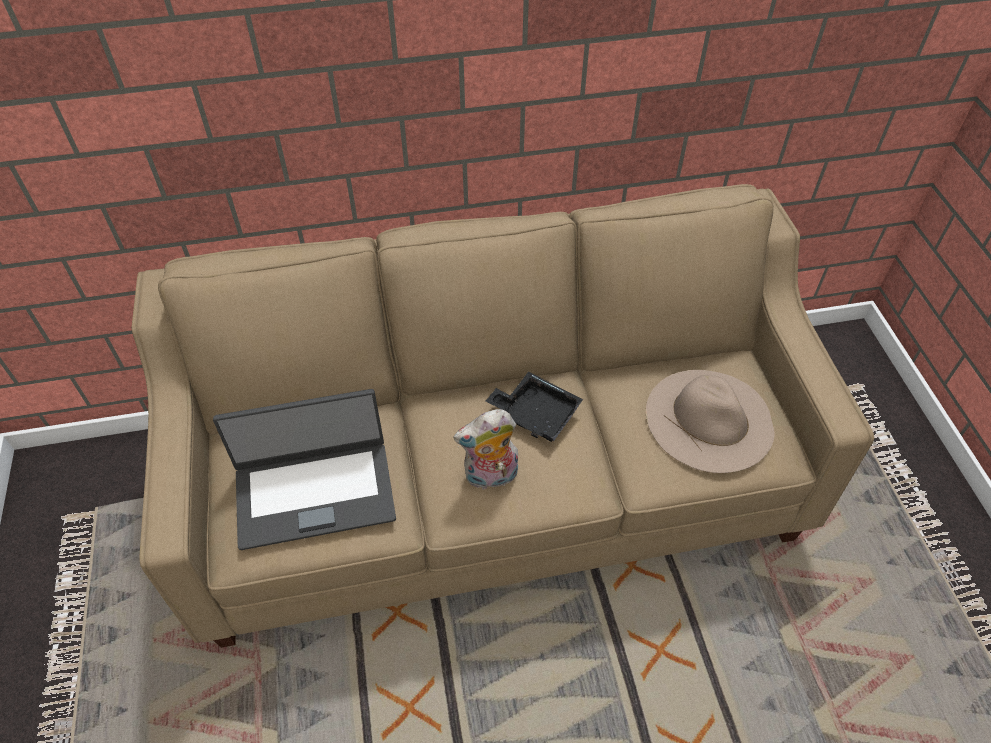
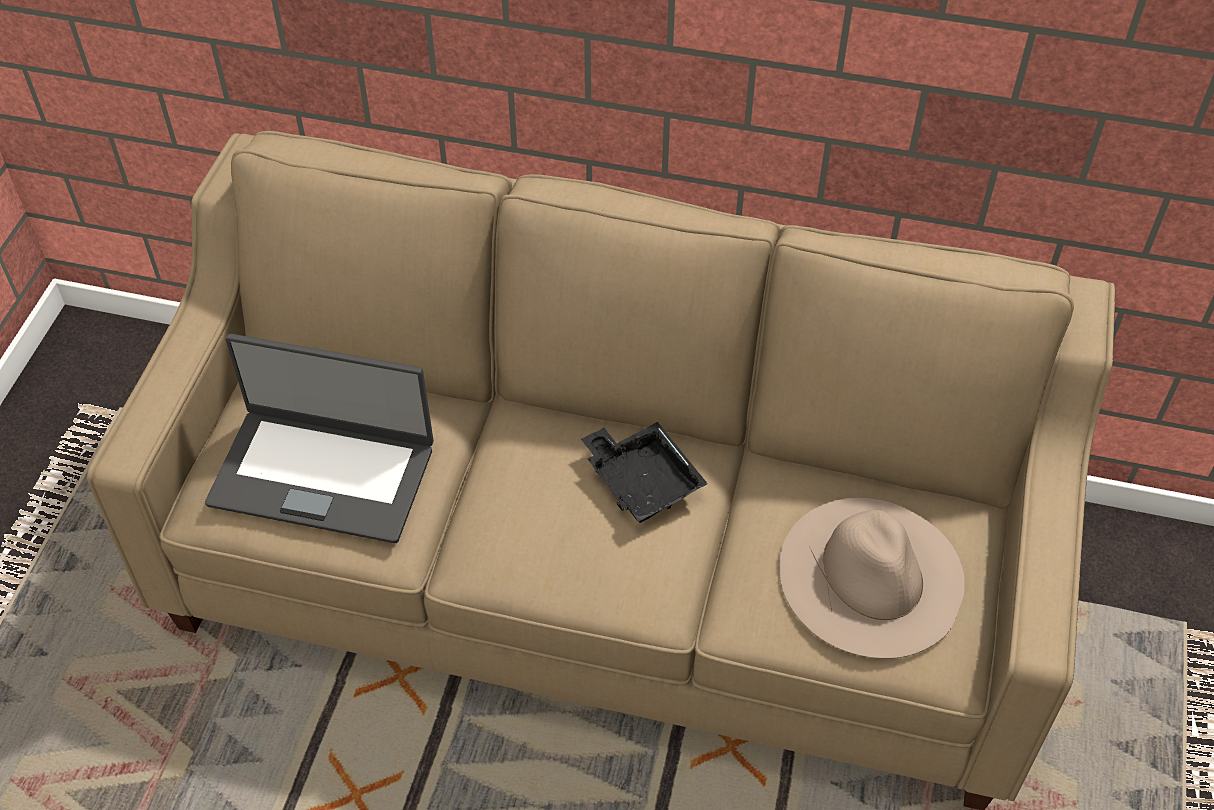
camera: 25 degrees right, 0 degrees up
plush toy [453,409,518,489] -> none

